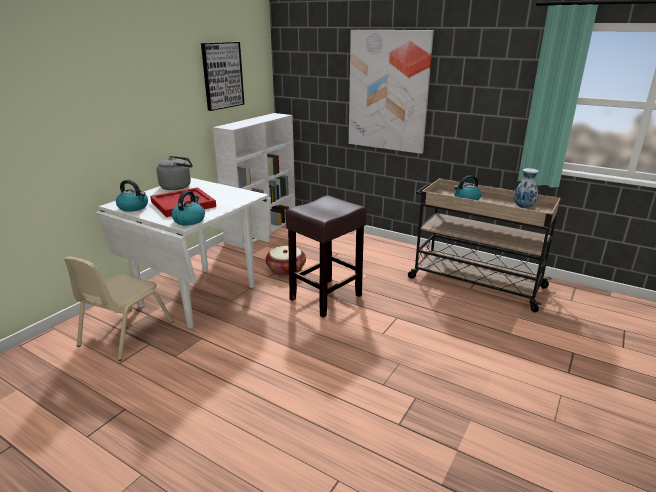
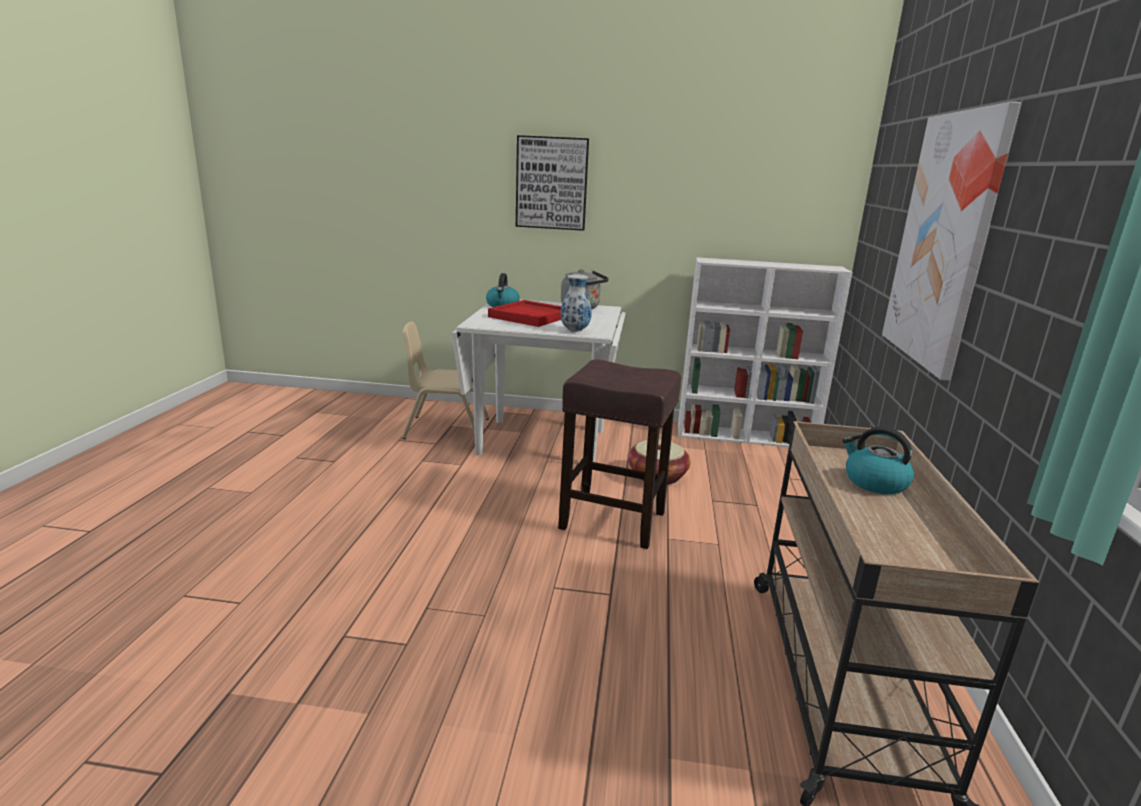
camera: 65 degrees right, 5 degrees down
kettle [171,191,205,225] -> none
picture [201,42,244,111] -> picture moved to [516,135,589,231]
vase [514,168,539,209] -> vase moved to [561,274,592,332]

